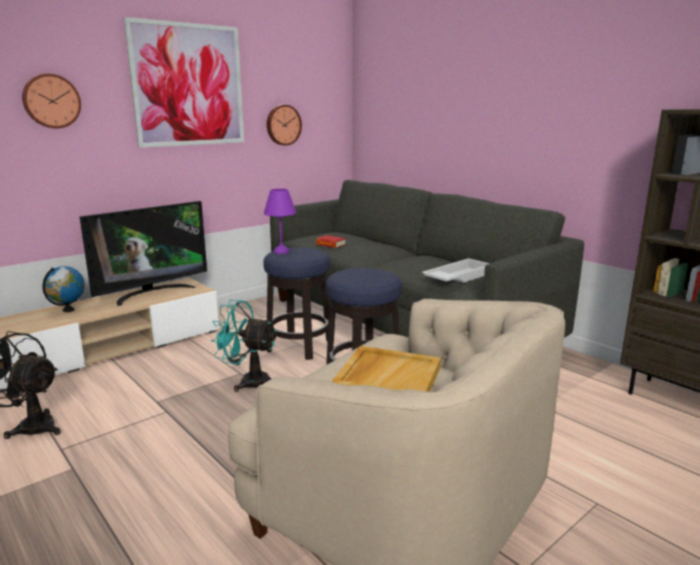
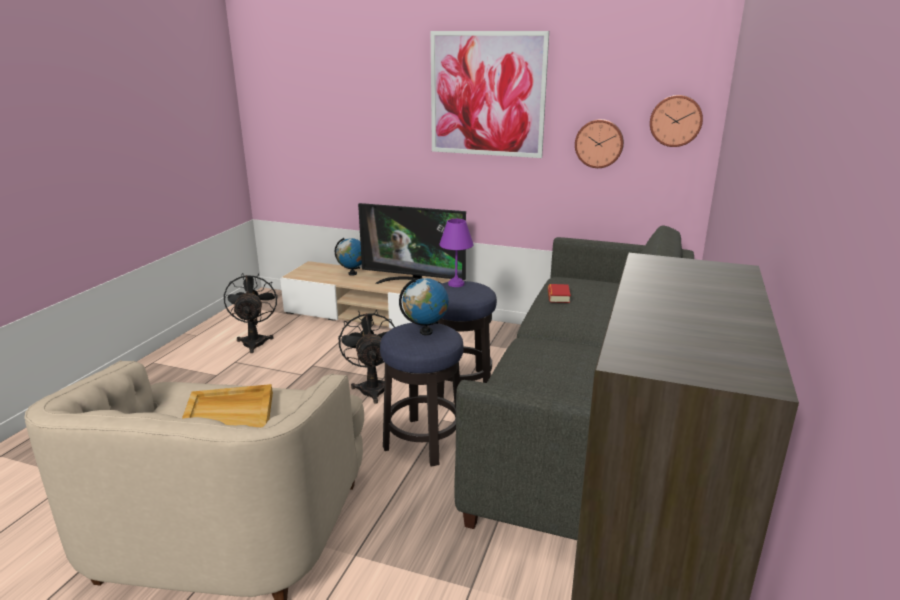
camera: 60 degrees right, 5 degrees up
wall clock [22,74,81,128] -> wall clock moved to [650,95,703,147]
turquoise fan [210,300,277,392] -> black fan [338,310,395,404]
white tray [422,258,490,283] -> none
none -> globe [399,278,449,335]

